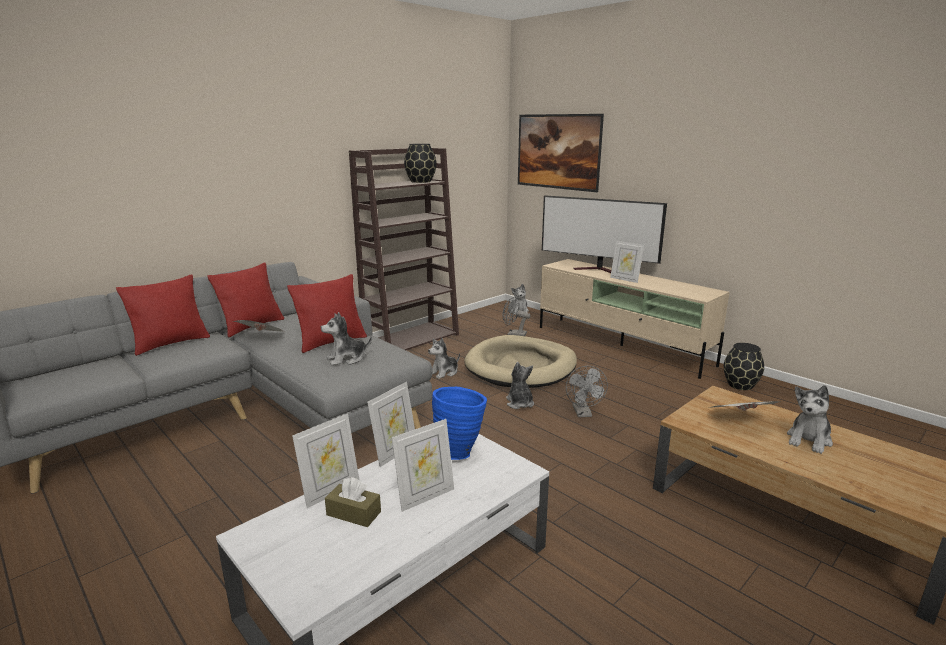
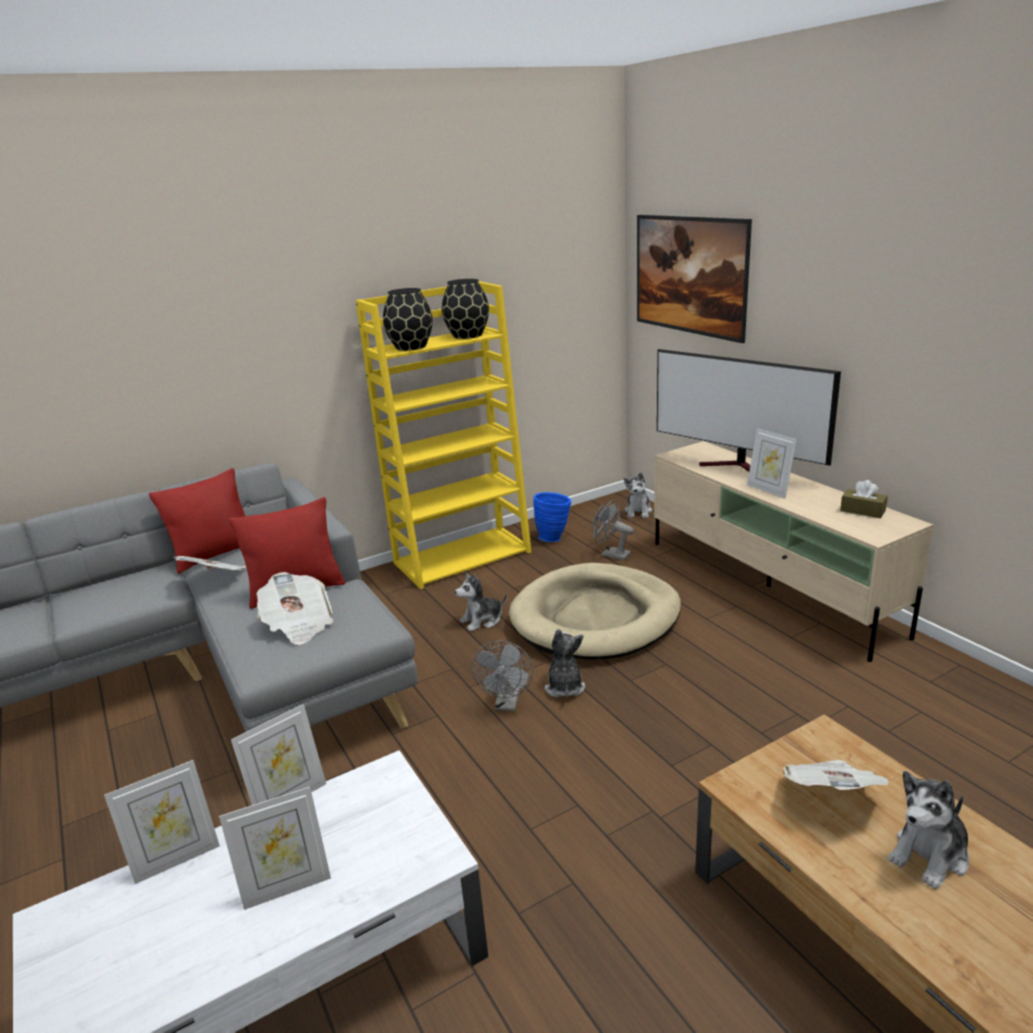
camera: 15 degrees right, 5 degrees up
red pillow [116,275,210,356] -> none
plush toy [321,312,372,366] -> newspaper [257,572,334,645]
brown tissue box [325,477,381,527] -> brown tissue box moved to [840,480,888,518]
brown bookcase [349,148,459,350] -> yellow bookcase [355,281,531,589]
blue vase [432,387,487,460] -> blue vase moved to [533,492,571,542]
grey fan [566,366,608,417] -> grey fan moved to [472,640,533,711]
black vase [724,343,764,390] -> black vase moved to [383,288,433,351]

